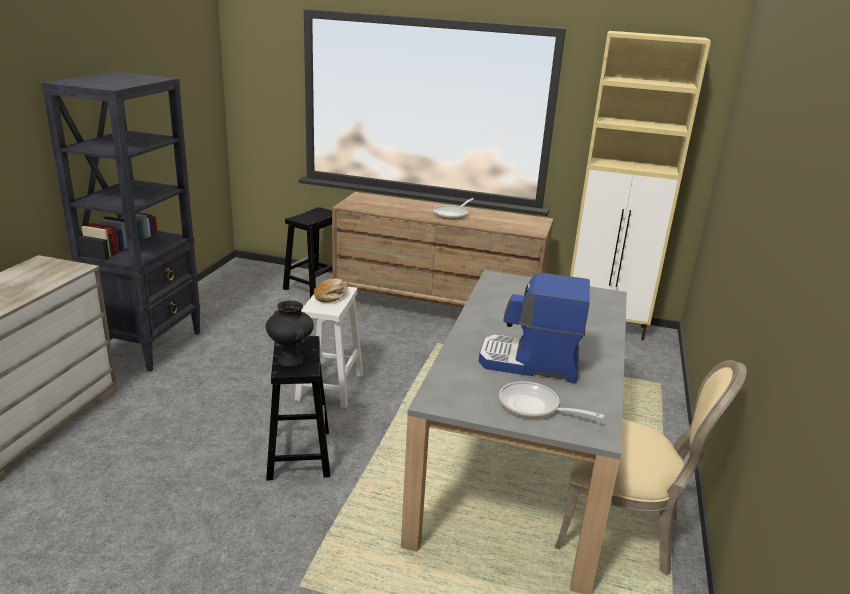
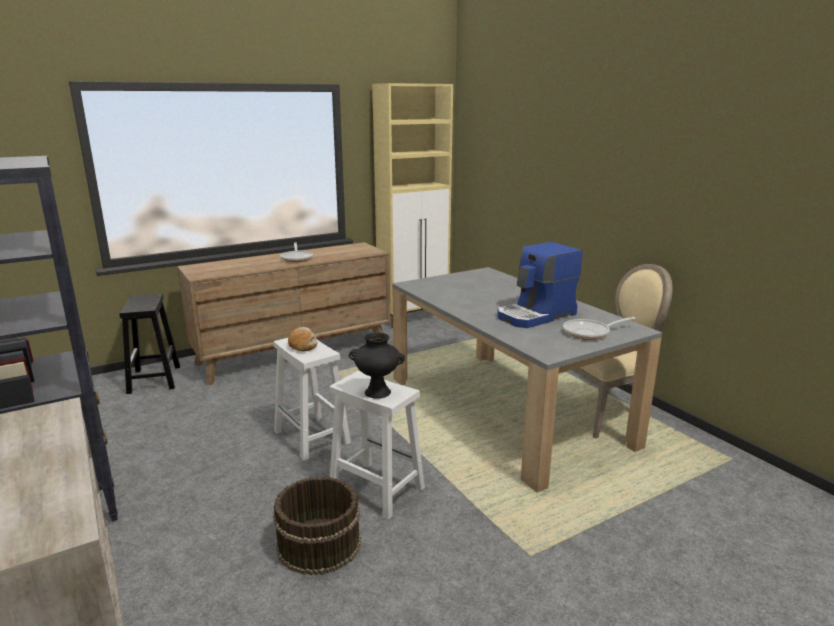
camera: 45 degrees left, 5 degrees down
black stool [266,336,330,481] -> white stool [329,371,425,520]
none -> brown bucket [273,476,361,575]

